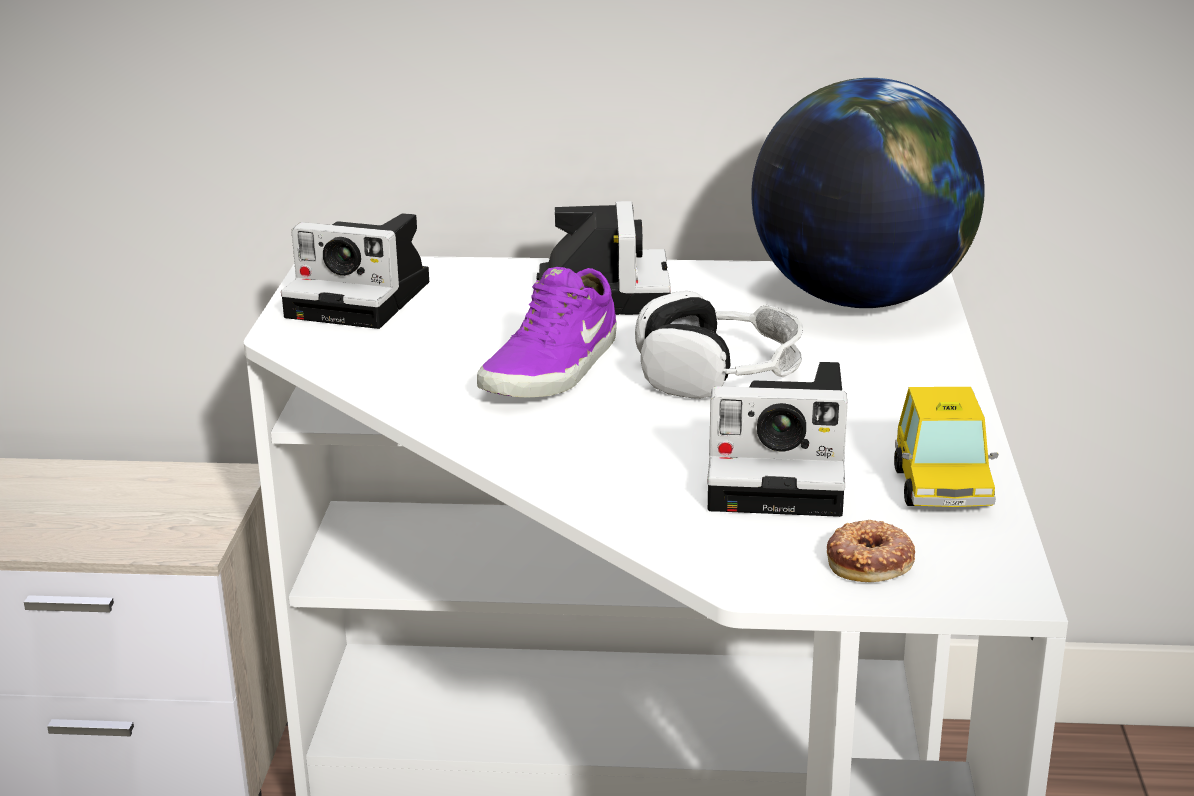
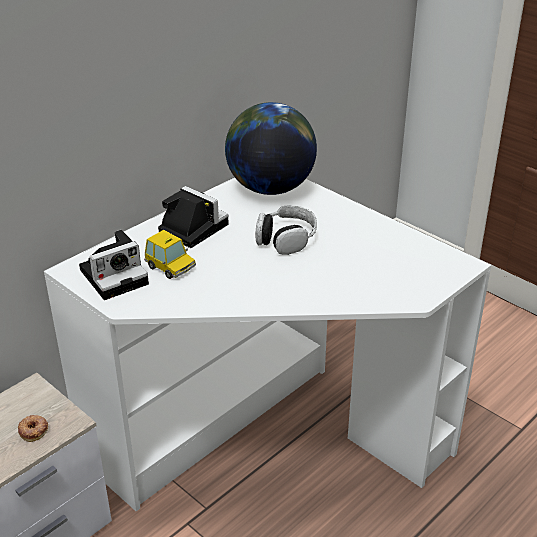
camera: 50 degrees left, 10 degrees up
purple shoe [477,267,617,397] -> none
camera [707,362,848,517] -> none
donut [827,520,915,582] -> donut moved to [18,415,48,442]
toy car [894,387,998,507] -> toy car moved to [144,230,196,279]

